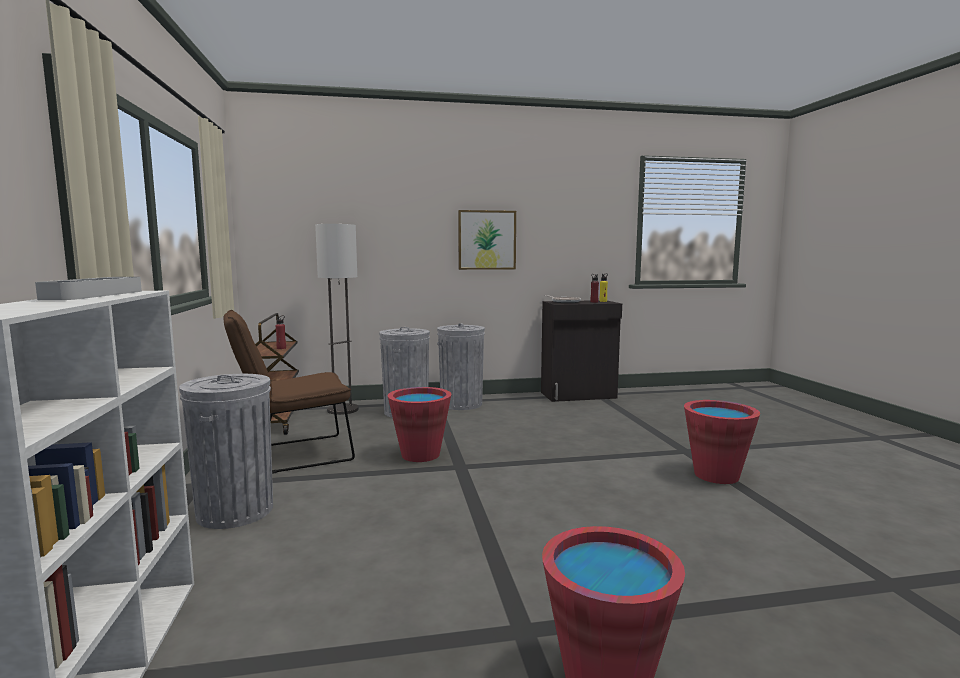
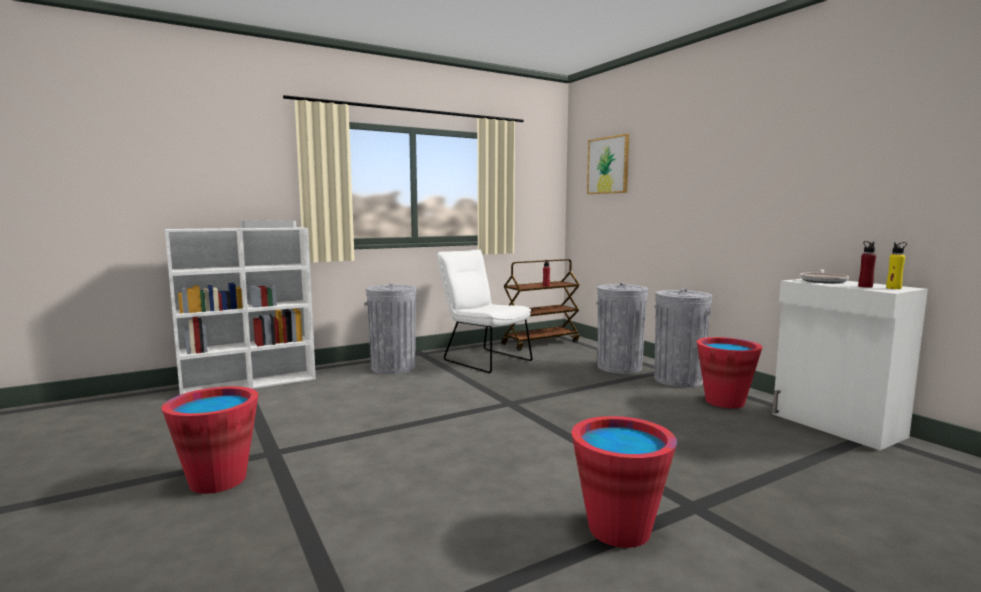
camera: 70 degrees right, 0 degrees up
brown chair [224,310,355,474] -> white chair [437,249,532,373]
floor lamp [315,224,359,415] -> none
red bucket [388,387,451,462] -> red bucket moved to [697,337,763,408]
picture [458,210,516,270] -> picture moved to [587,134,629,194]
black cabinet [541,300,622,402] -> white cabinet [773,279,928,450]

